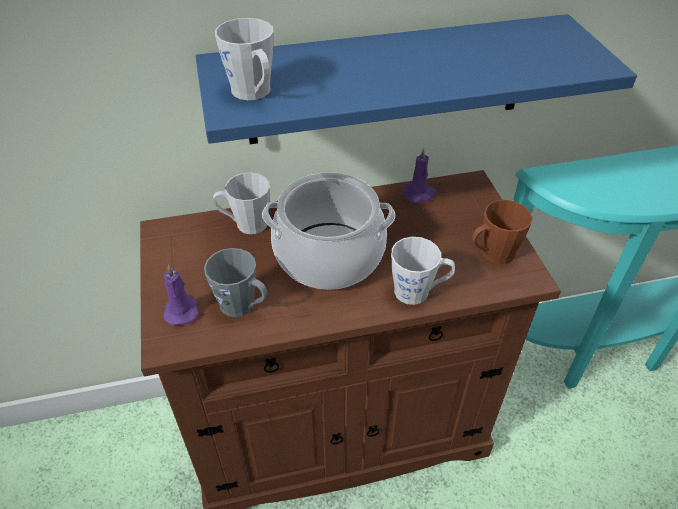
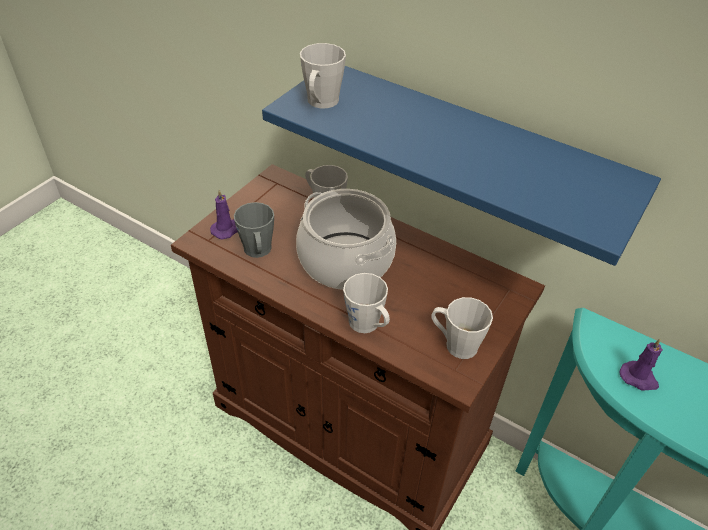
camera: 45 degrees right, 0 degrees up
purple candle [402,148,436,203] -> purple candle moved to [620,339,663,391]
brown mug [472,200,533,264] -> grey mug [432,297,493,359]

